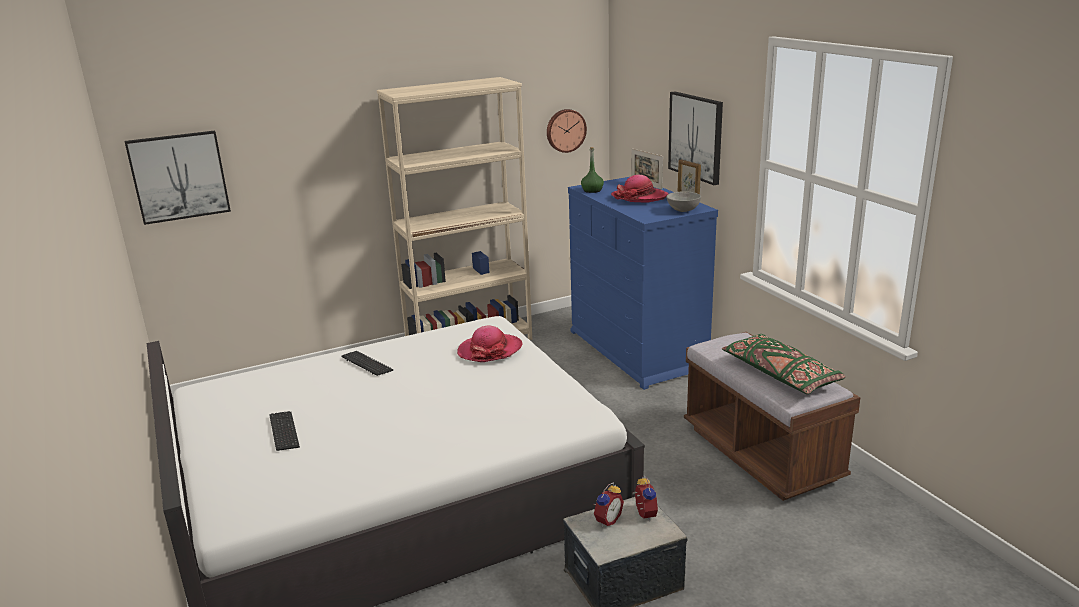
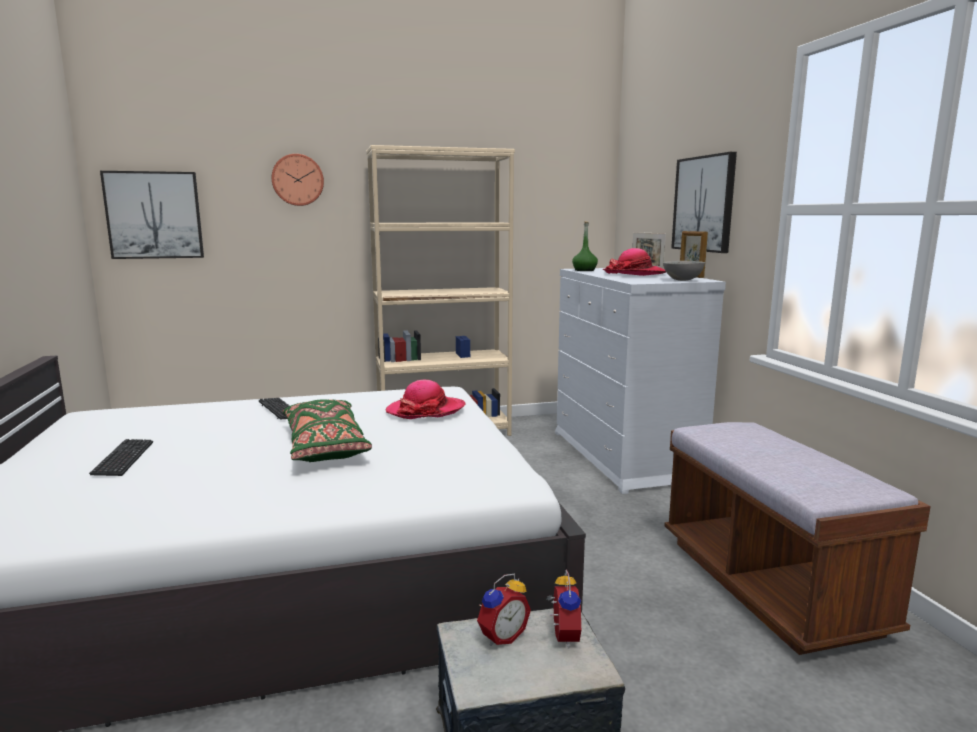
camera: 10 degrees right, 10 degrees down
wall clock [547,109,587,153] -> wall clock moved to [272,154,324,206]
blue dresser [568,177,718,390] -> white dresser [555,268,726,494]
green pillow [722,334,845,394] -> green pillow moved to [282,399,372,462]

